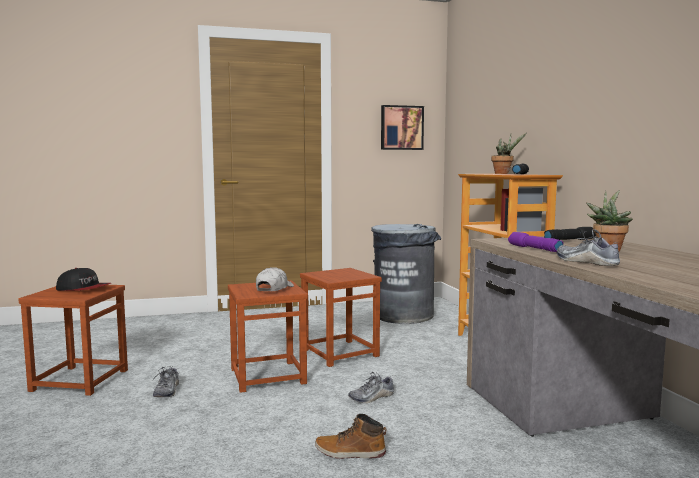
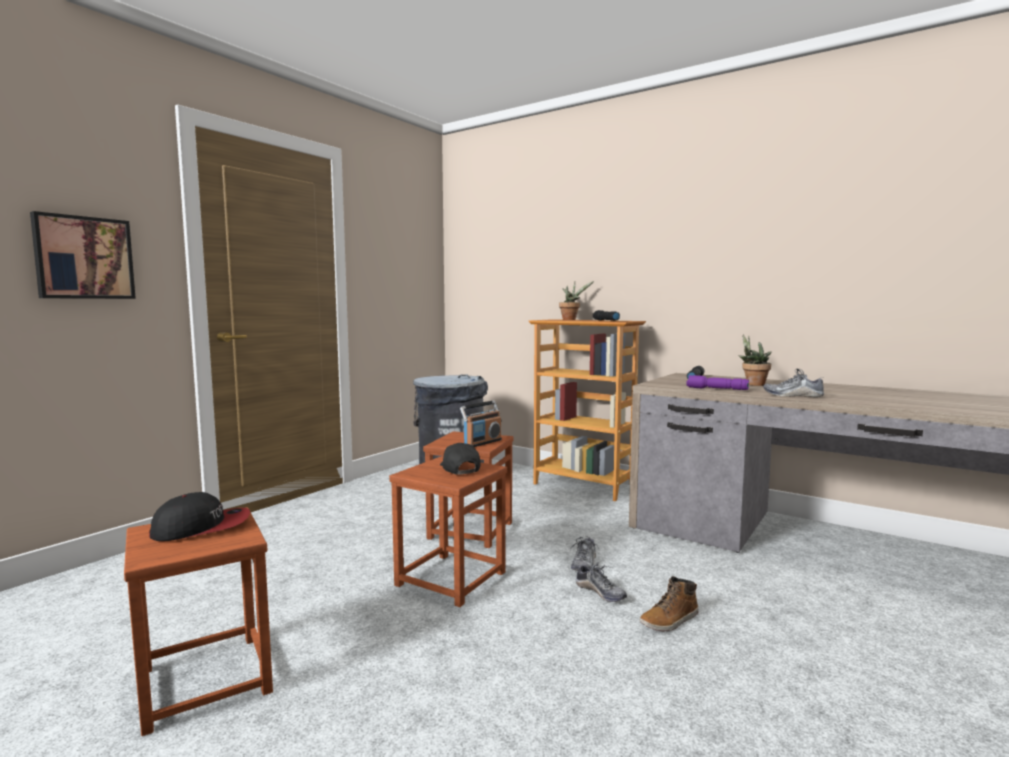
camera: 40 degrees left, 0 degrees up
shoe [153,366,179,397] -> shoe moved to [576,562,627,602]
white cap [256,267,294,291] -> black cap [440,443,481,475]
picture [381,105,424,150] -> picture moved to [30,211,136,299]
none -> radio [460,401,502,447]

